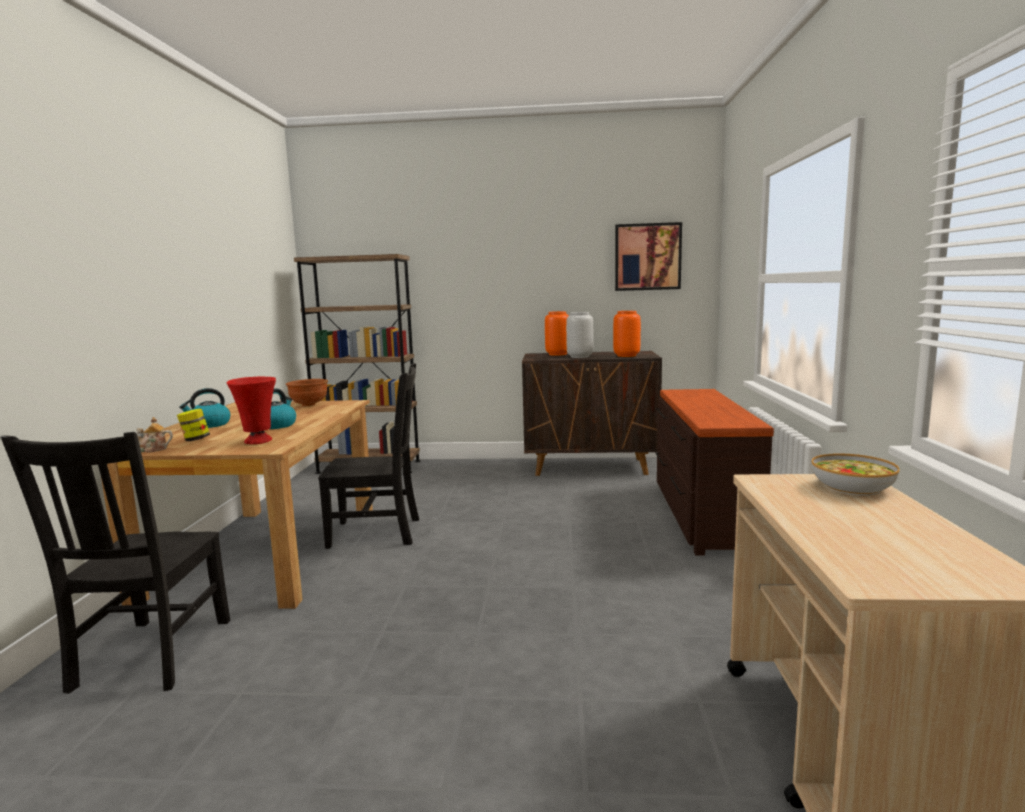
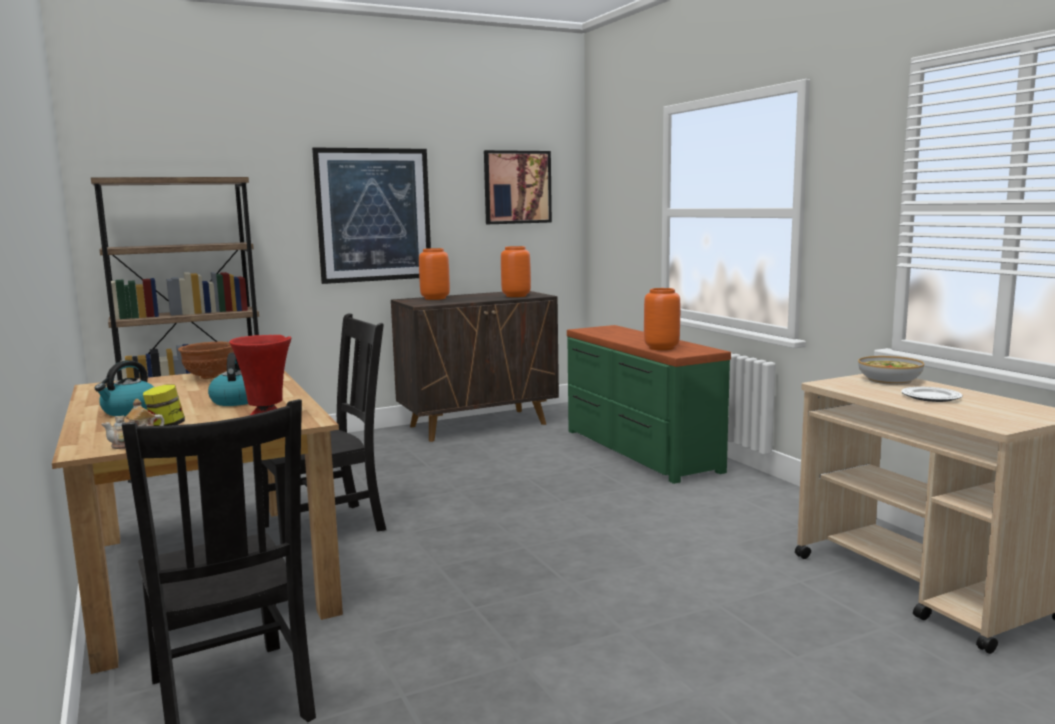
camera: 30 degrees left, 0 degrees up
grey vase [566,312,593,358] -> none
brown dresser [655,389,774,556] -> green dresser [567,325,731,484]
none -> picture [312,147,431,284]
none -> orange vase [644,288,680,350]
none -> plate [901,387,963,402]

